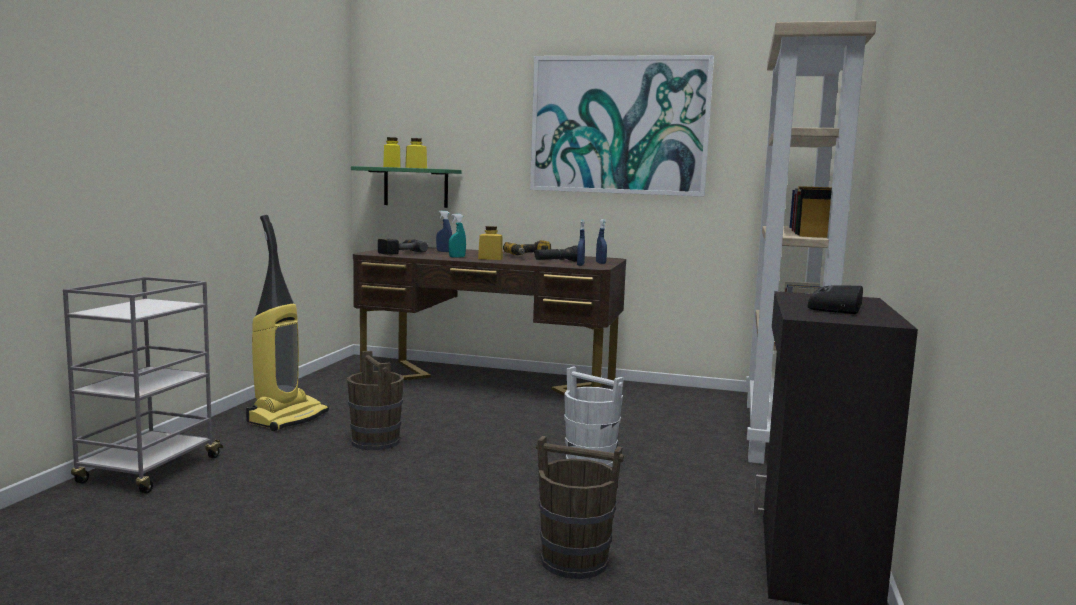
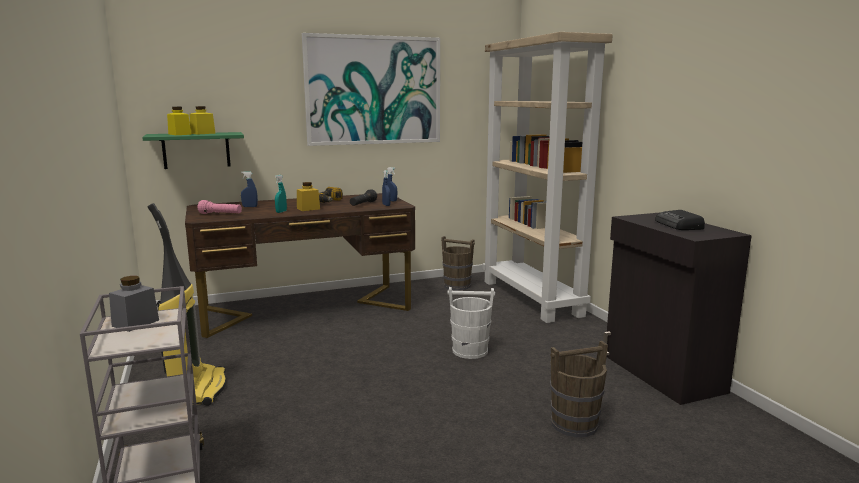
camera: 35 degrees left, 5 degrees up
brown bucket [347,351,404,450] -> brown bucket moved to [441,236,475,290]
power drill [378,239,428,255] -> pink flashlight [198,200,242,214]
none -> grey jar [109,276,159,332]

